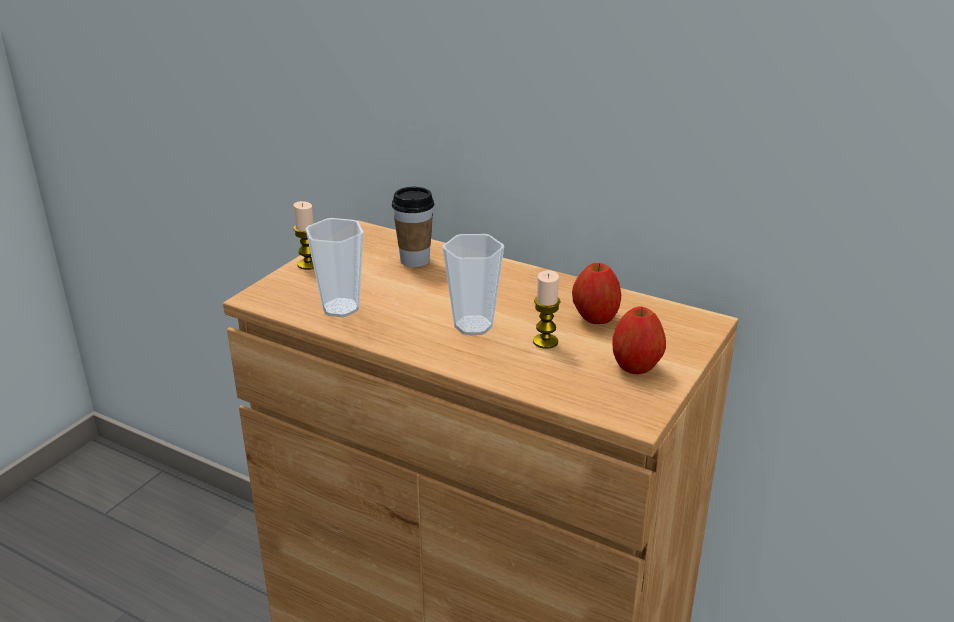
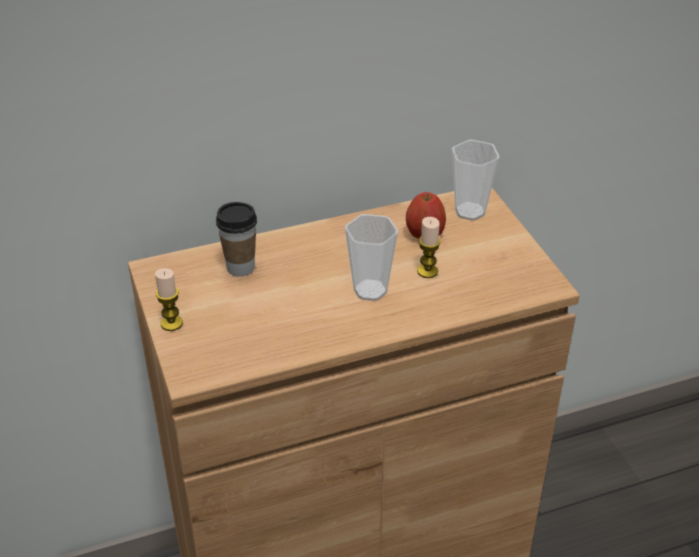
camera: 50 degrees left, 10 degrees up
cup [306,218,364,317] -> cup moved to [452,139,500,221]
apple [612,307,666,374] -> none

